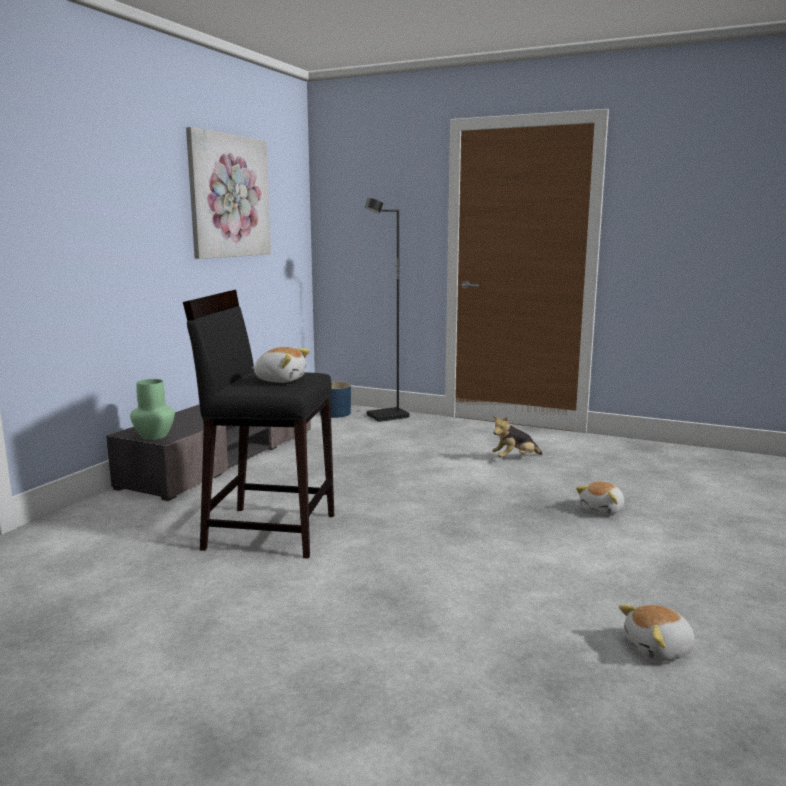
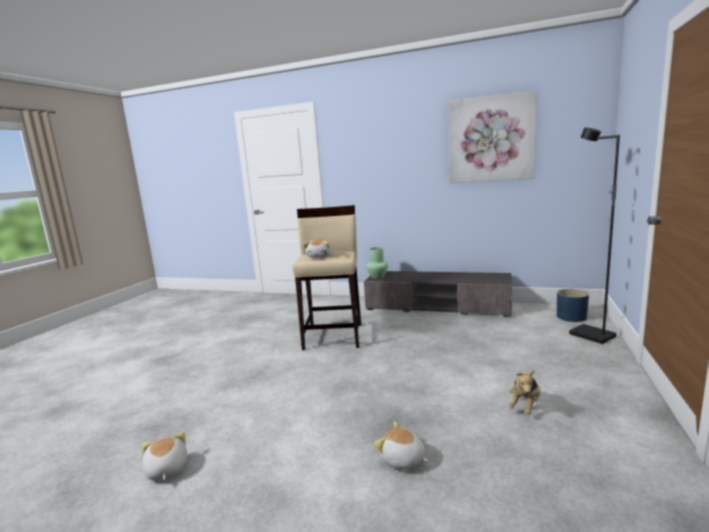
camera: 85 degrees right, 0 degrees up
black stool [183,290,334,559] -> beige stool [292,205,361,350]
plush toy [492,416,542,457] -> plush toy turned 120 degrees counterclockwise [508,370,541,414]

